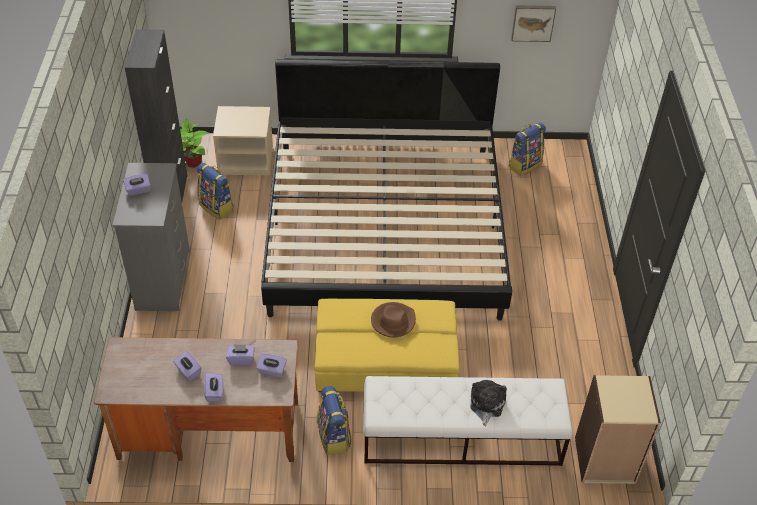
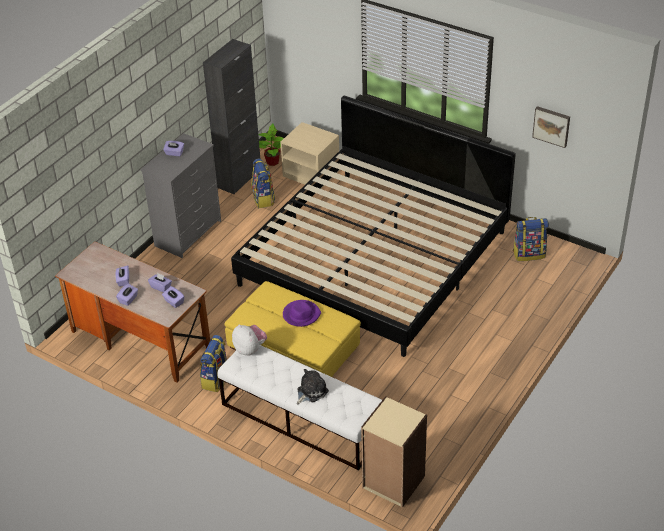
camera: 35 degrees right, 5 degrees down
brown hat [371,302,416,337] -> purple hat [283,300,321,327]
none -> plush toy [232,324,267,356]

